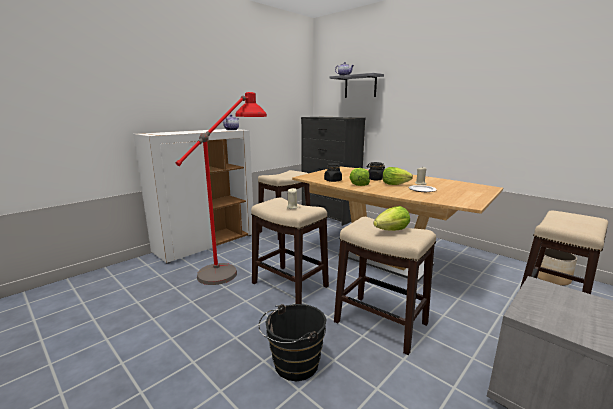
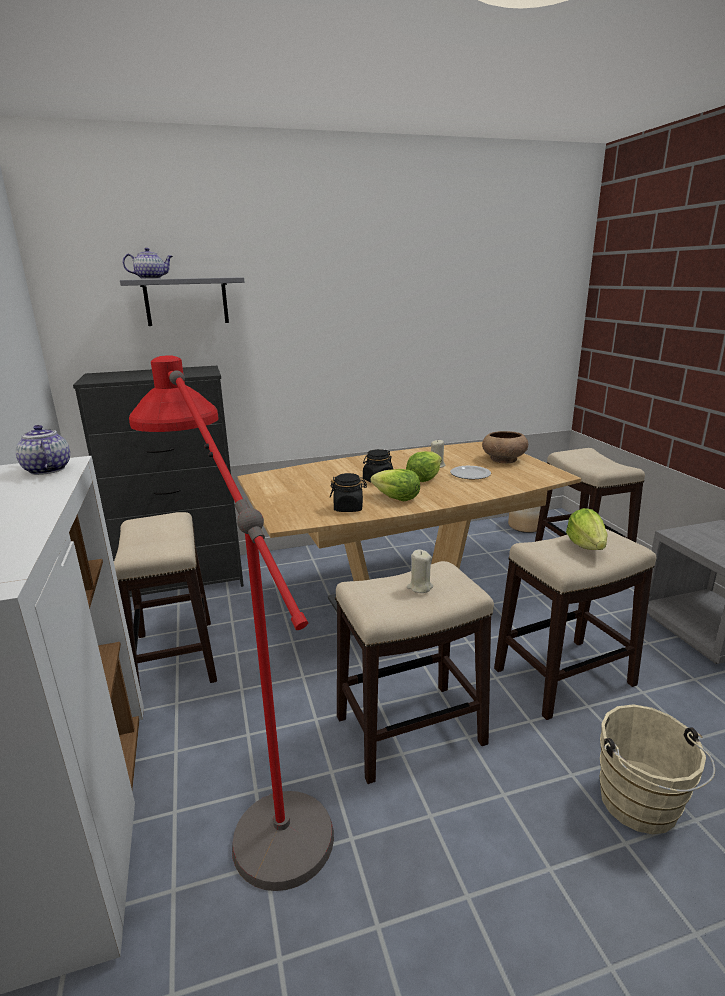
camera: 60 degrees left, 5 degrees up
black bucket [259,304,326,381] -> beige bucket [600,704,715,834]
none -> brown bowl [482,431,528,463]

